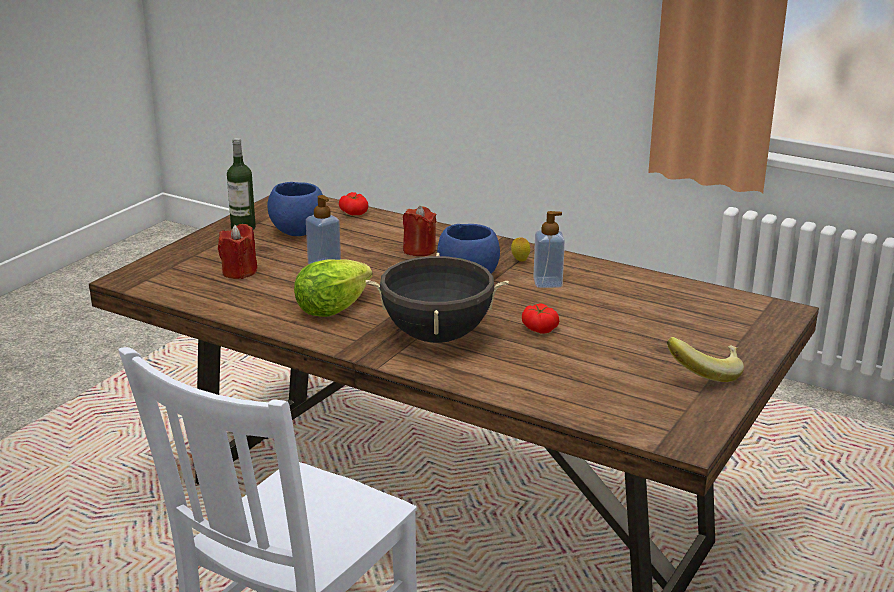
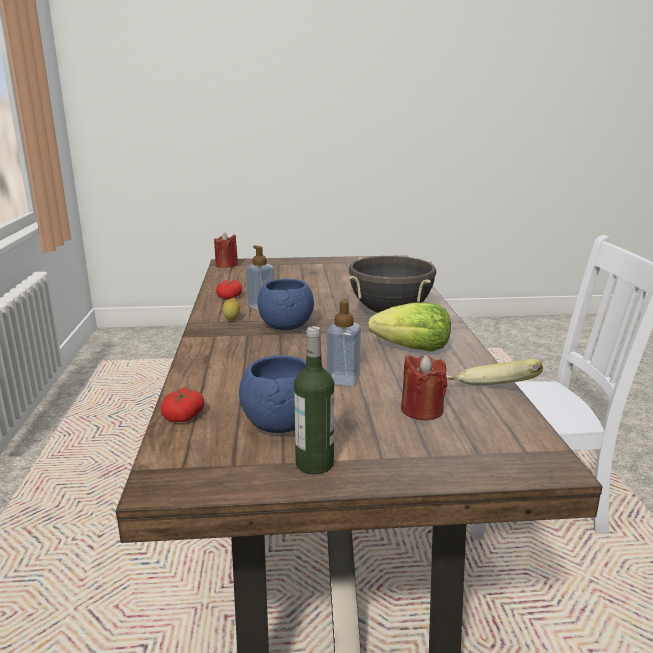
camera: 125 degrees left, 5 degrees down
red candle [403,206,436,256] -> red candle moved to [214,232,238,268]
tomato [522,303,559,334] -> tomato moved to [216,280,242,299]
banana [667,337,744,382] -> banana moved to [446,359,543,385]

